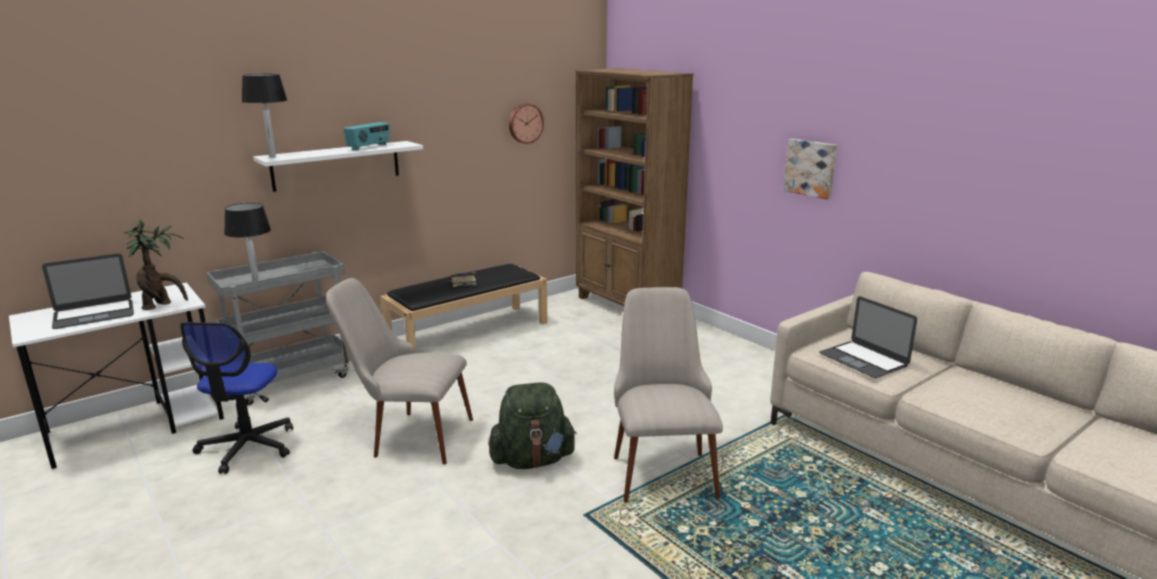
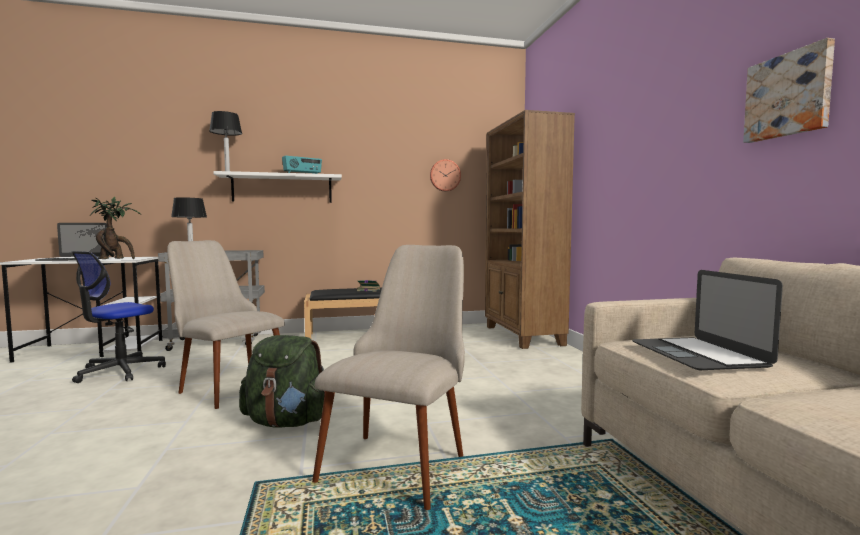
camera: 25 degrees right, 15 degrees down
picture [783,139,837,200] -> picture moved to [743,38,835,143]

